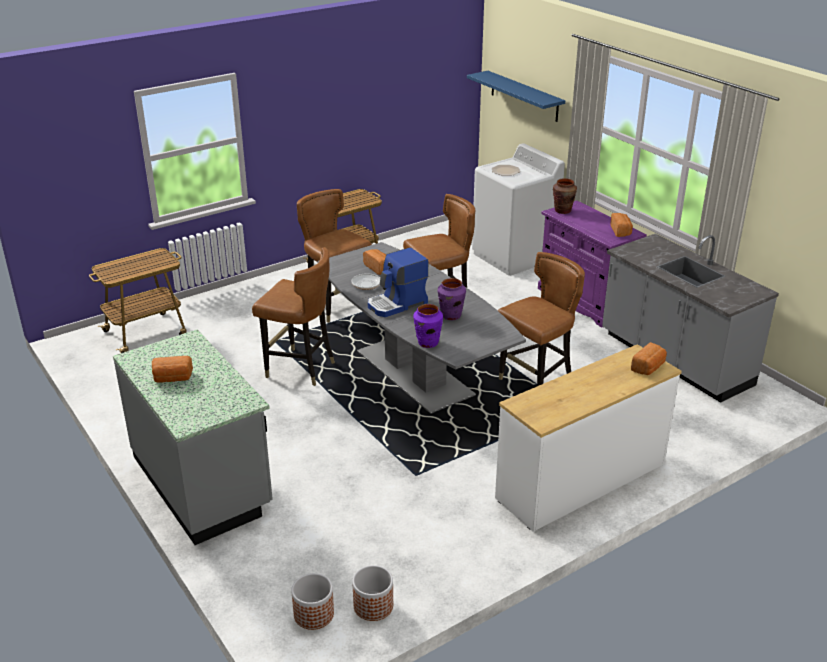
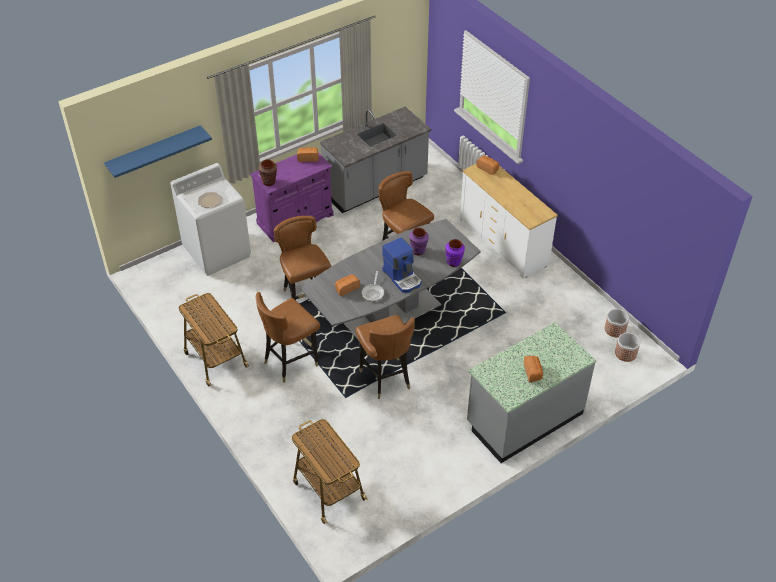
camera: 90 degrees left, 15 degrees up
brown chair [252,247,335,386] -> brown chair turned 135 degrees clockwise [355,315,415,399]

